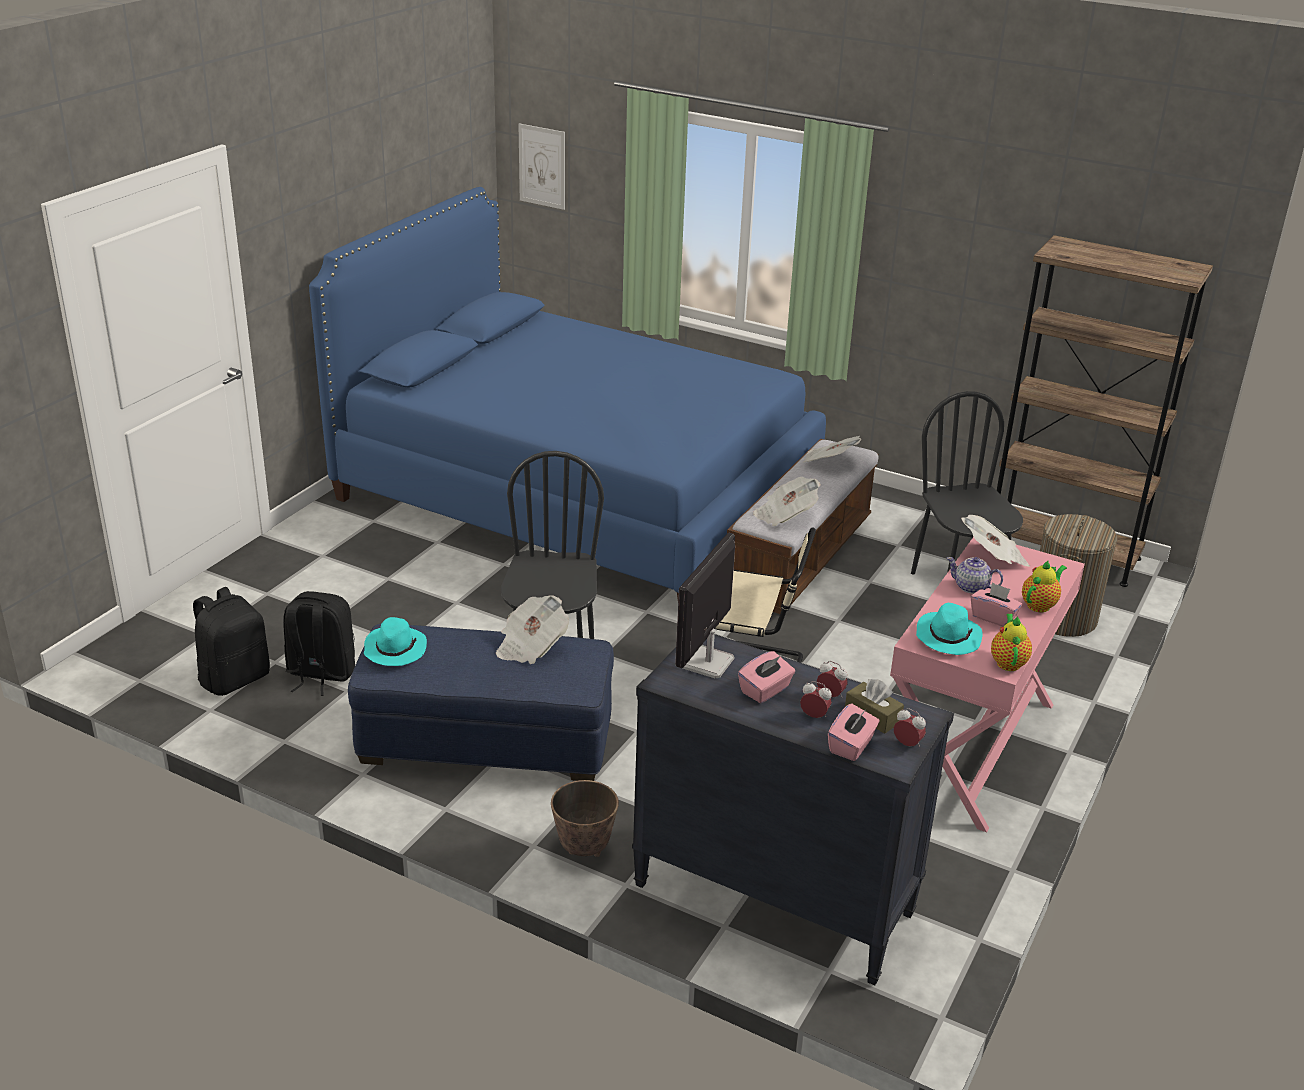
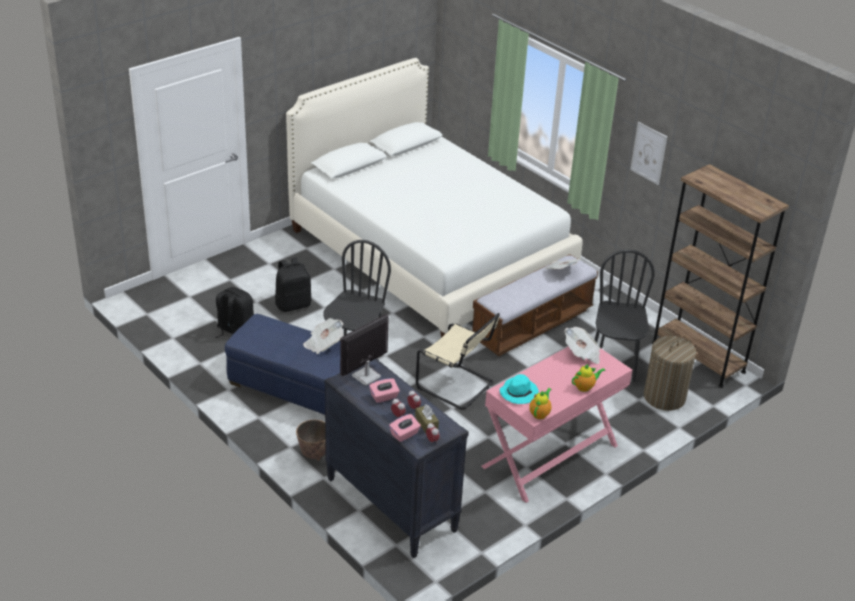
camera: 20 degrees right, 5 degrees up
black backpack [193,587,270,696] -> black backpack moved to [275,257,311,312]
blue bed [309,187,826,598] -> white bed [286,58,583,338]
turquoise hat [364,617,427,666] -> none
picture [518,123,565,210] -> picture moved to [630,122,667,185]
newspaper [753,477,821,526] -> none
teapot [947,557,1003,594] -> none
pink tissue box [971,582,1022,627] -> none

